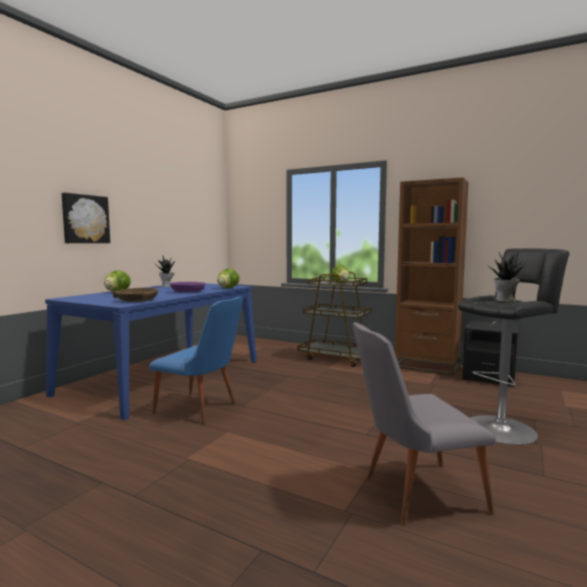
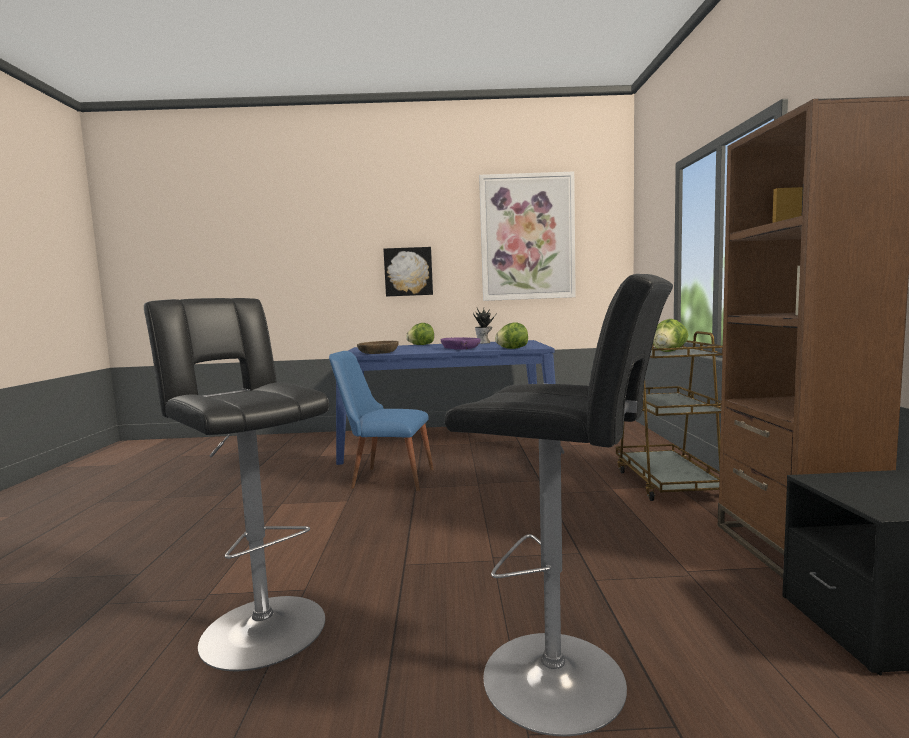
camera: 60 degrees right, 0 degrees up
blue chair [149,297,243,424] -> blue chair turned 105 degrees clockwise [329,351,434,491]
grey chair [352,322,496,526] -> black stool [144,298,330,671]
potted plant [490,252,526,302] -> none
none -> picture [479,172,576,301]

